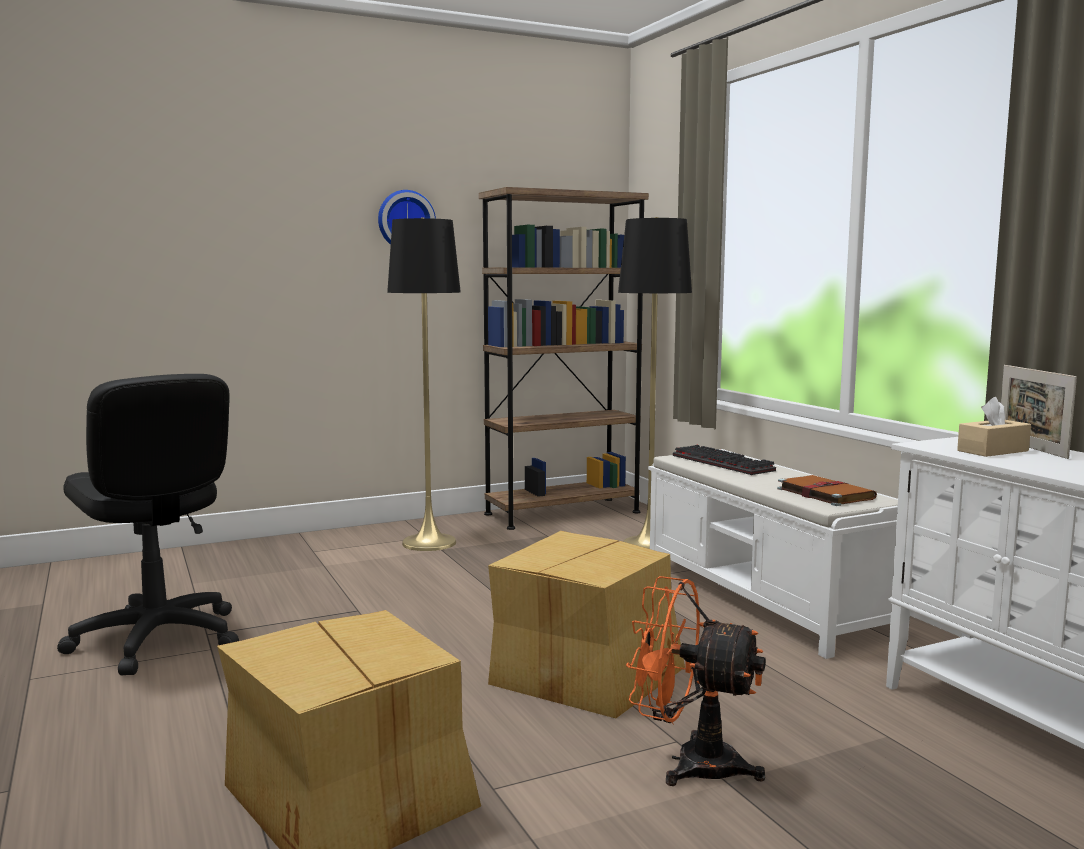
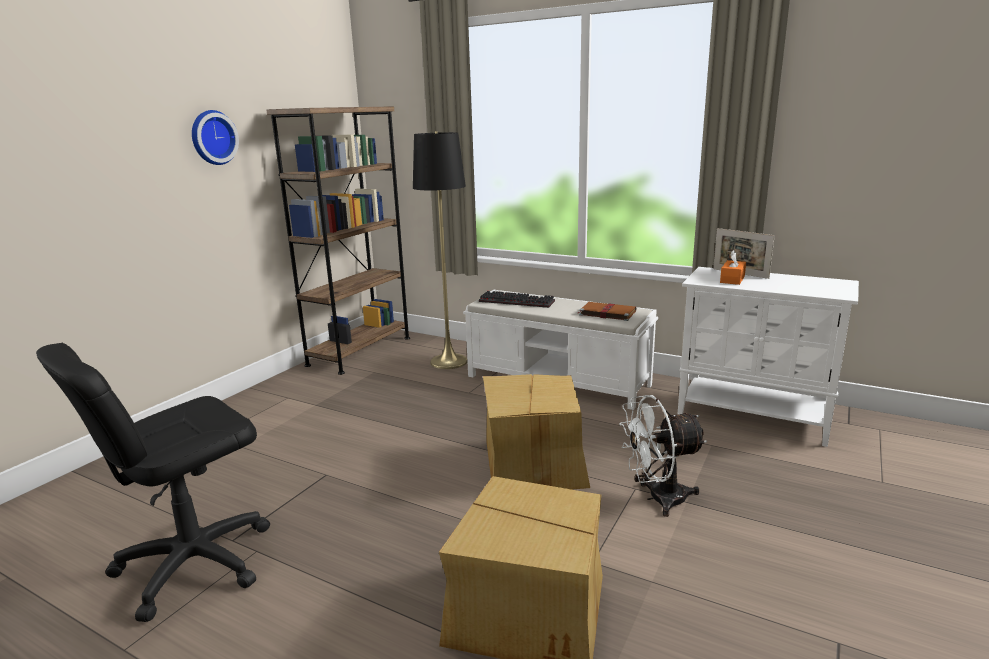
camera: 35 degrees left, 10 degrees up
black office chair [57,374,239,675] -> black office chair turned 120 degrees clockwise [36,343,270,622]
black floor lamp [387,217,461,551] -> none
orange fan [626,576,766,786] -> white fan [619,395,707,517]
beige tissue box [957,397,1031,457] -> orange tissue box [720,250,746,285]

